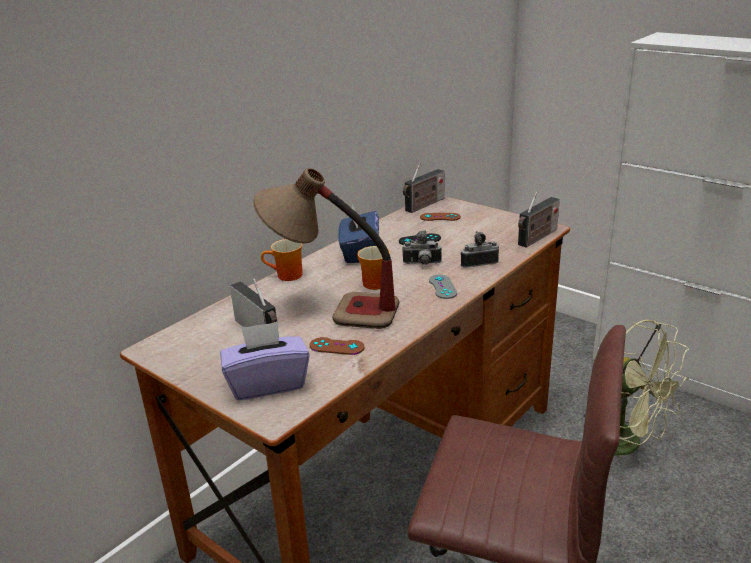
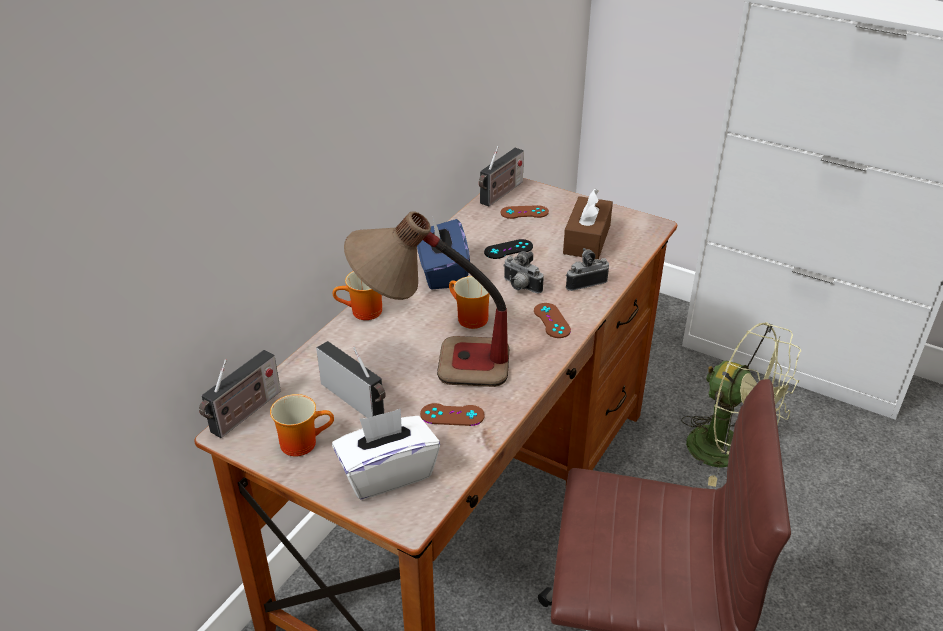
camera: 10 degrees left, 10 degrees up
purple tissue box [220,322,310,400] -> white tissue box [332,409,440,500]
camera [402,230,442,265] -> camera turned 45 degrees clockwise [503,251,544,293]
grey game controller [429,275,457,299] -> brown game controller [534,303,571,338]
radio [518,191,560,248] -> radio moved to [199,350,281,438]
none -> mug [270,394,334,456]
none -> brown tissue box [563,189,613,259]

